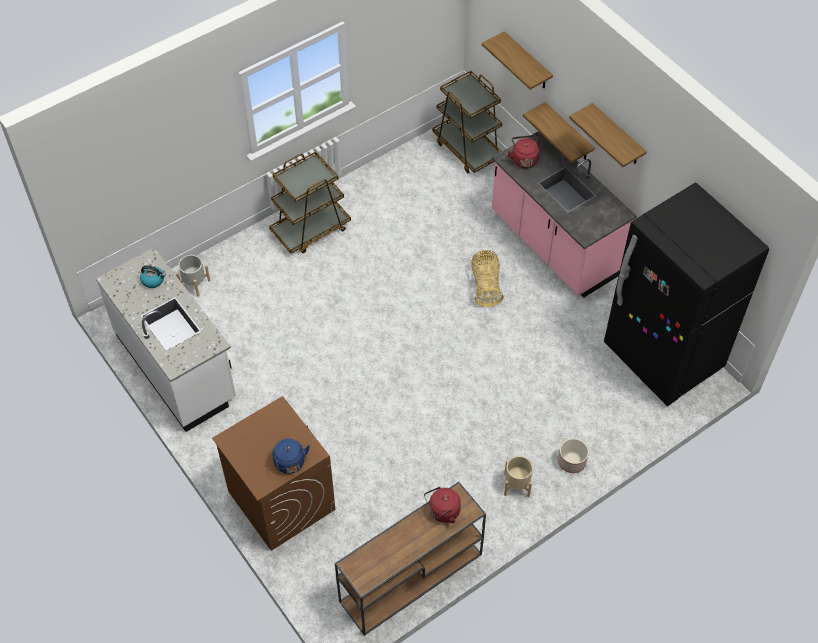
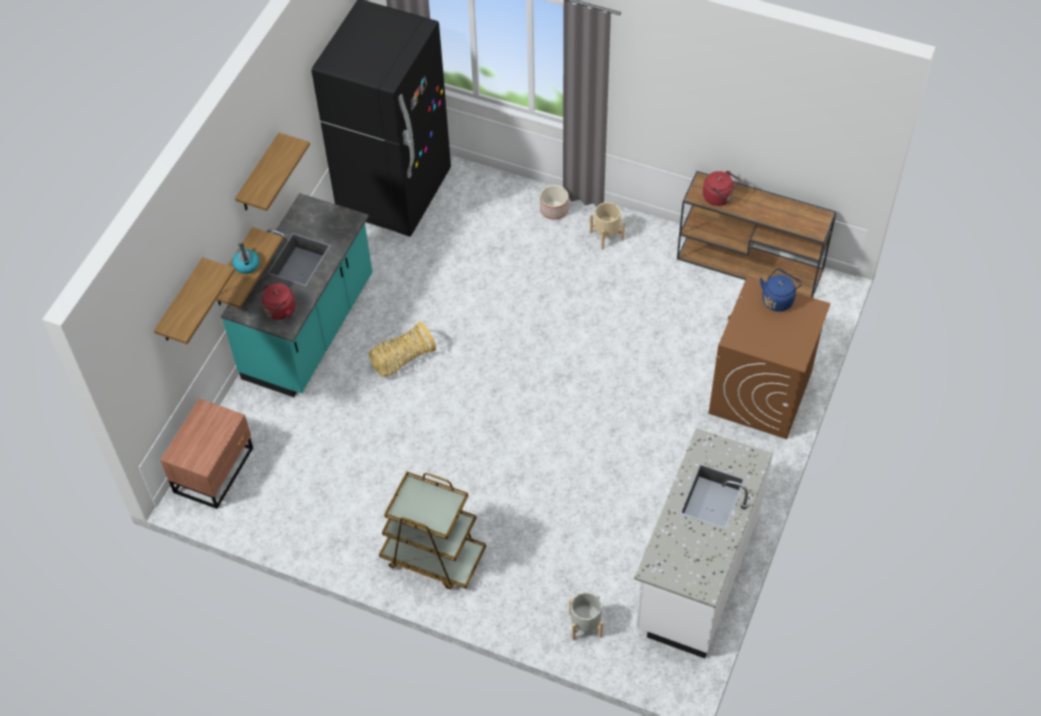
camera: 120 degrees left, 0 degrees up
kettle [140,265,166,288] -> kettle moved to [232,242,260,274]
brown cart [433,71,502,173] -> brown nightstand [160,399,253,509]
pink counter [492,131,637,298] -> turquoise counter [221,193,372,397]

